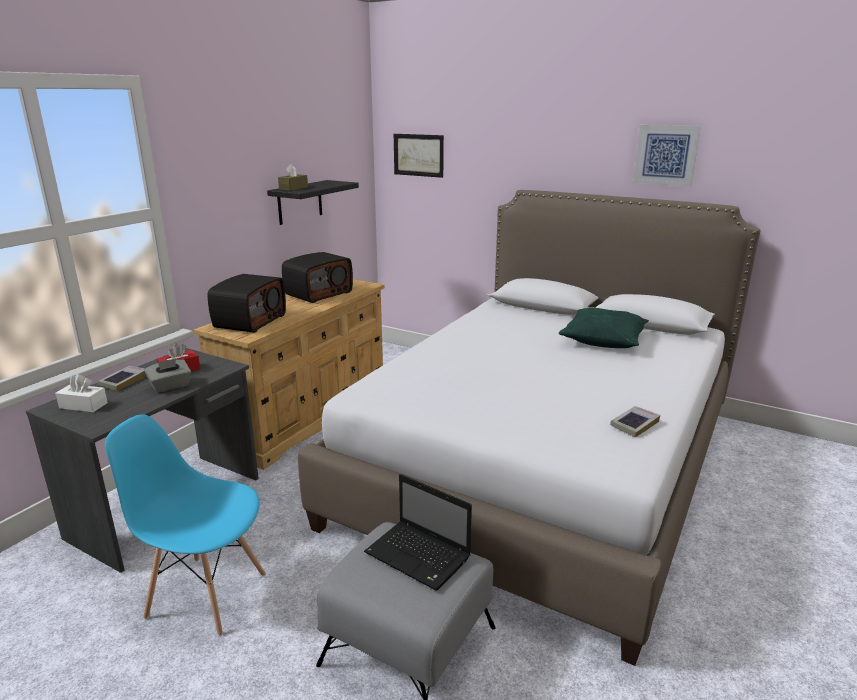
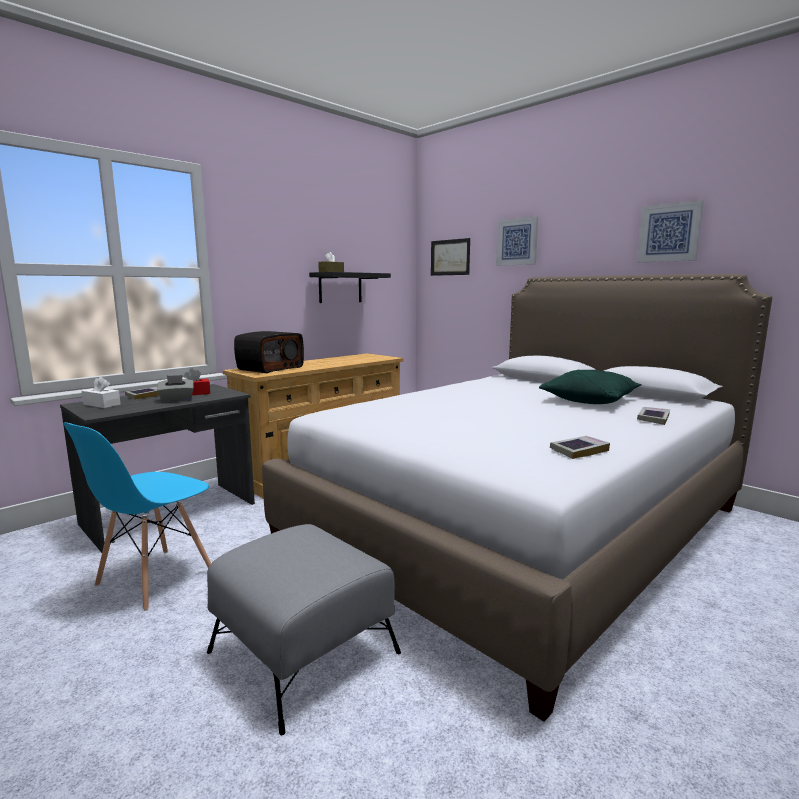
camera: 15 degrees right, 10 degrees down
blue chair [105,414,266,636] -> blue chair turned 90 degrees counterclockwise [64,422,211,611]
radio [282,252,353,303] -> none
laptop [364,474,472,590] -> none
none -> picture [496,216,538,266]
none -> book [637,407,670,425]

